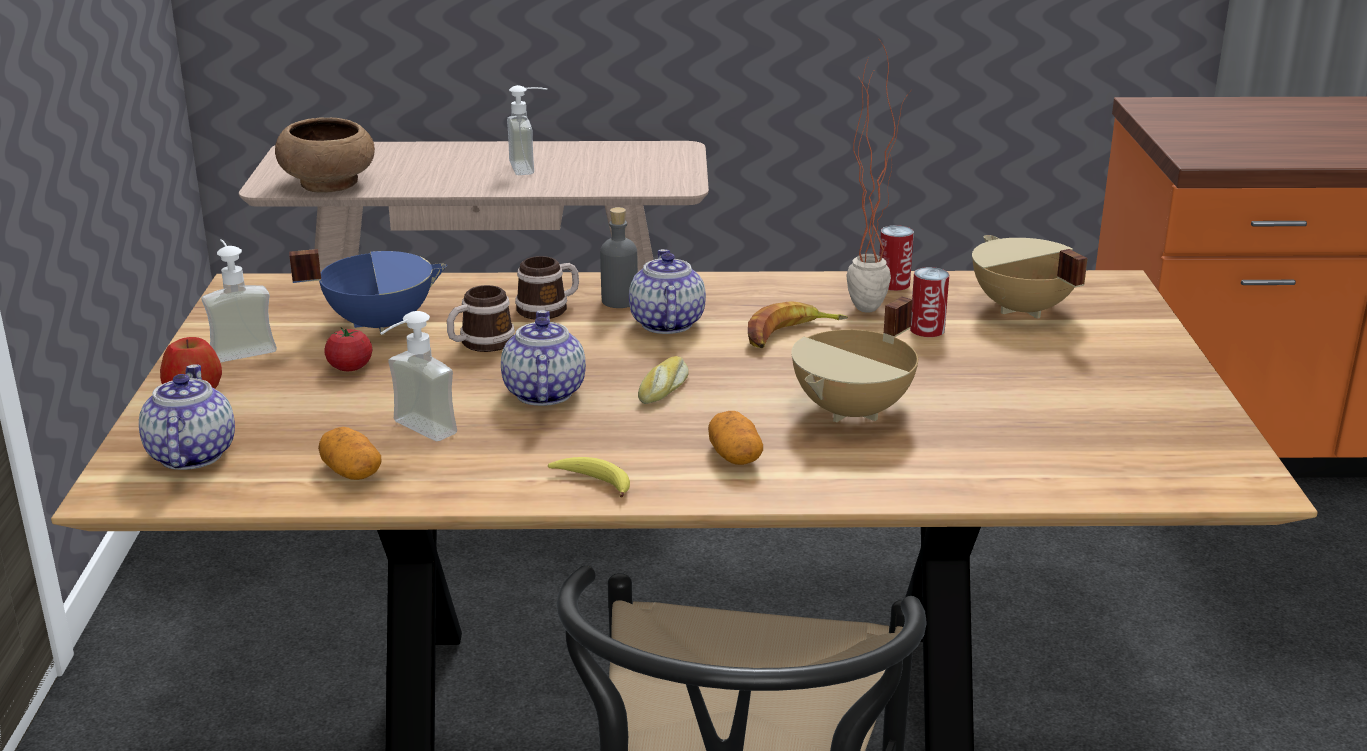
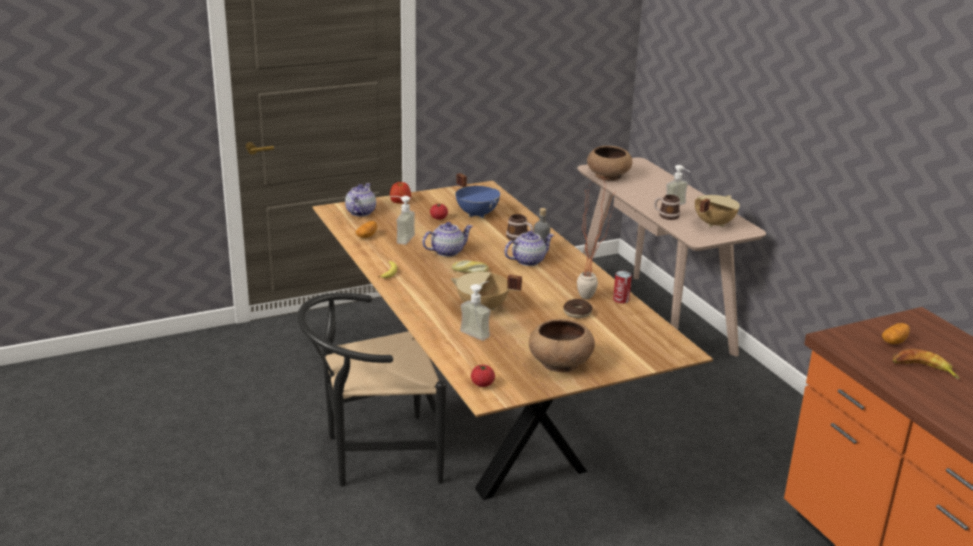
camera: 65 degrees right, 0 degrees up
teapot [139,365,235,470] -> teapot turned 45 degrees counterclockwise [345,183,376,217]
soap dispenser [202,239,277,362] -> soap dispenser moved to [460,281,491,341]
mug [447,285,515,352] -> mug moved to [654,195,680,220]
potato [708,411,763,465] -> potato moved to [882,323,910,344]
banana [748,301,848,348] -> banana moved to [893,349,959,379]
can [910,267,949,337] -> donut [563,299,593,318]
beige cooking pot [972,235,1088,319] -> beige cooking pot moved to [695,195,740,227]
none -> tomato [471,365,495,387]
none -> brown bowl [529,319,595,372]

